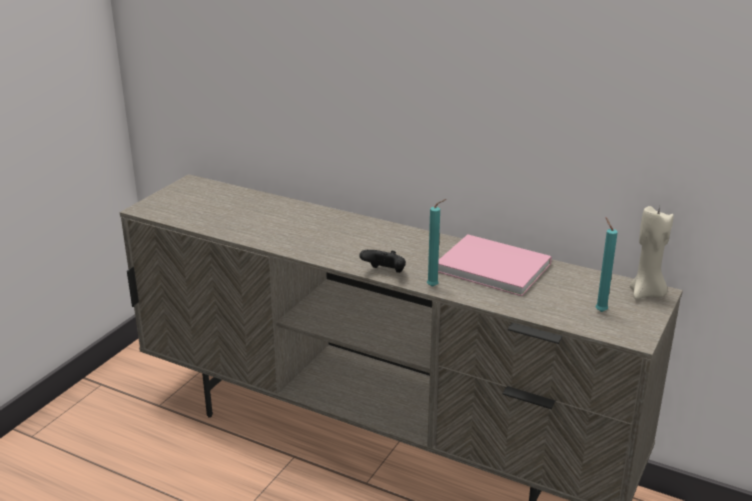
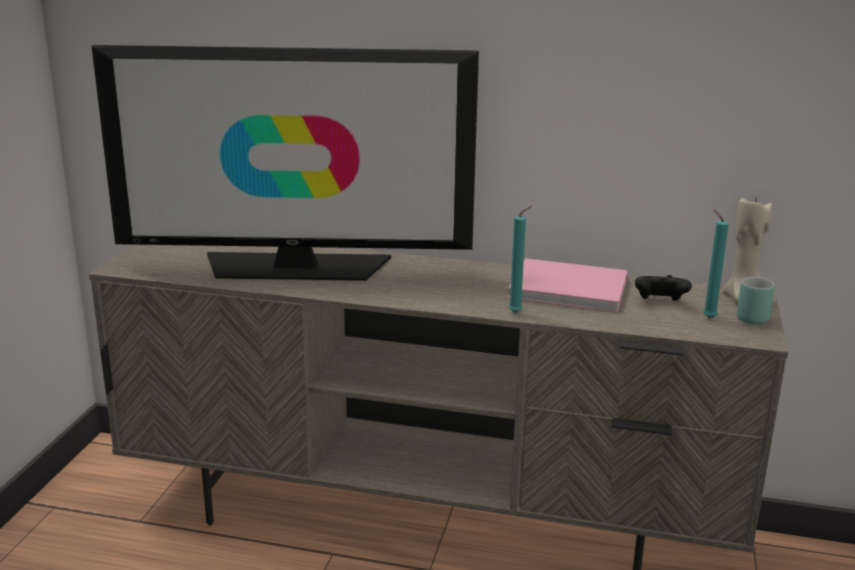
camera: 15 degrees left, 5 degrees down
black game controller [359,250,406,273] -> black game controller moved to [635,275,692,301]
none -> television [92,45,479,281]
none -> turquoise mug [737,277,775,325]

